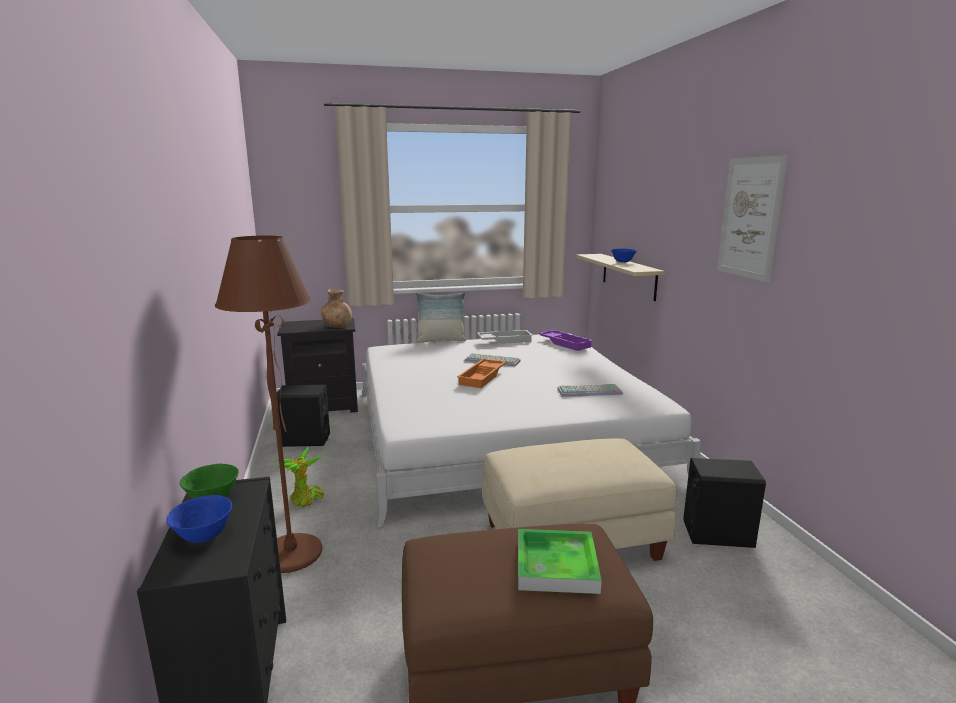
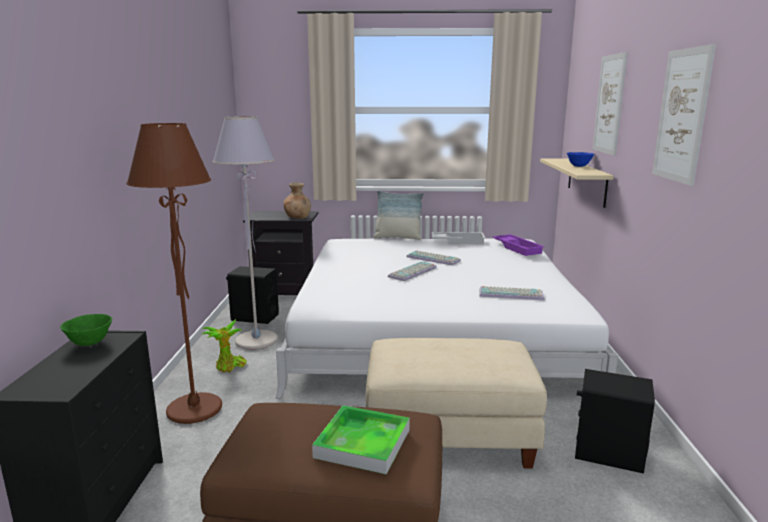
camera: 15 degrees right, 0 degrees up
blue bowl [166,495,232,543] -> none
orange tray [457,359,506,388] -> keyboard [388,261,437,281]
none -> grey floor lamp [213,116,278,350]
none -> picture [592,52,628,156]

